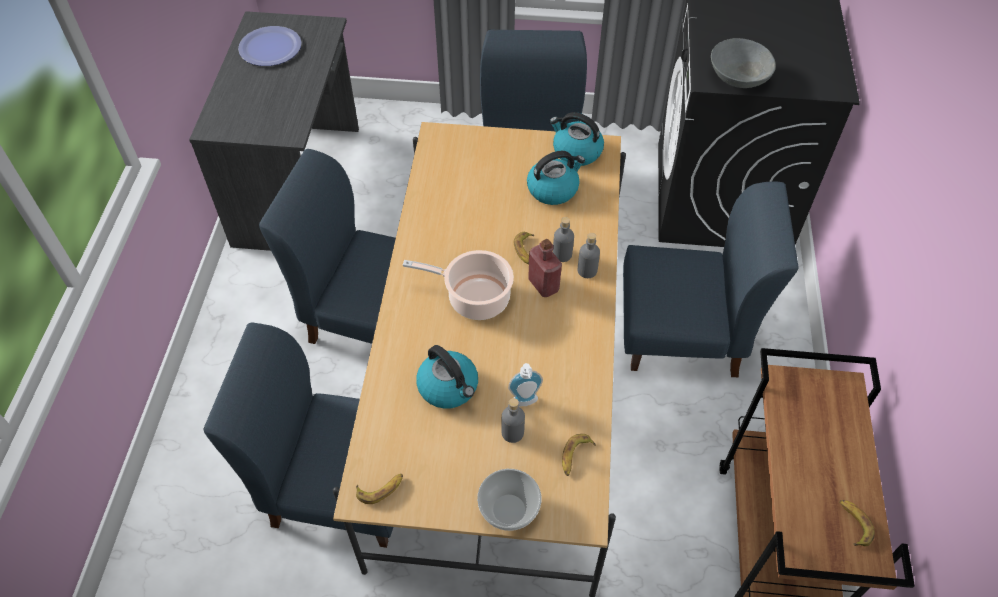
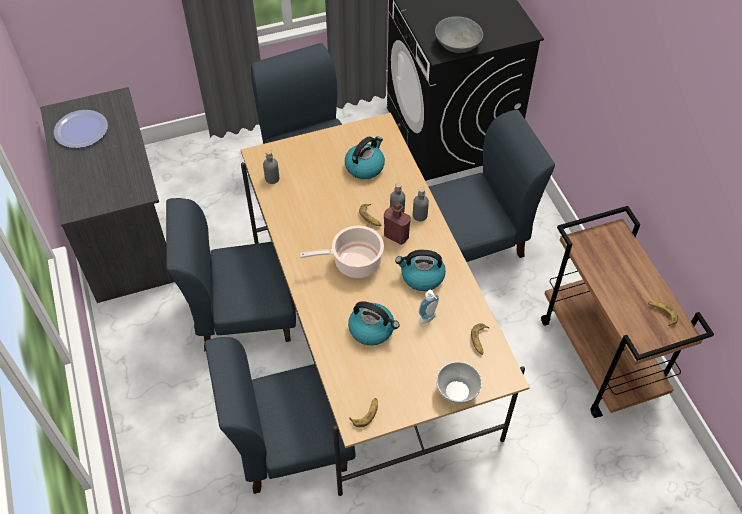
camera: 25 degrees left, 0 degrees up
grey bottle [501,398,525,443] -> grey bottle moved to [263,150,279,184]
kettle [550,112,604,166] -> kettle moved to [395,250,446,291]

